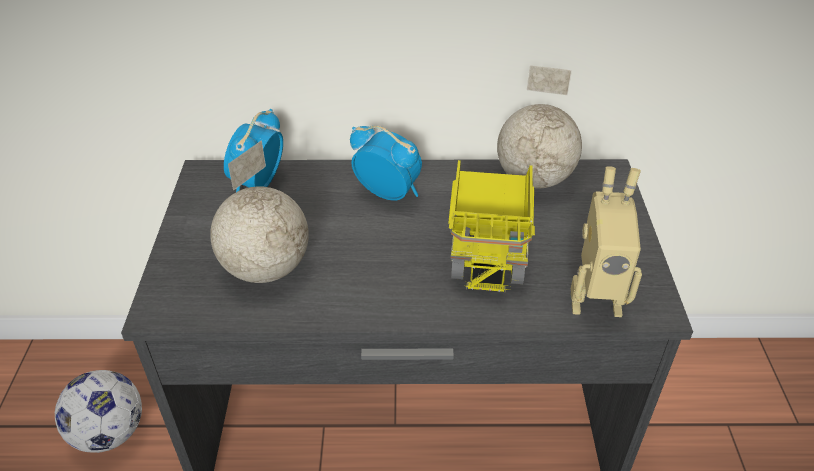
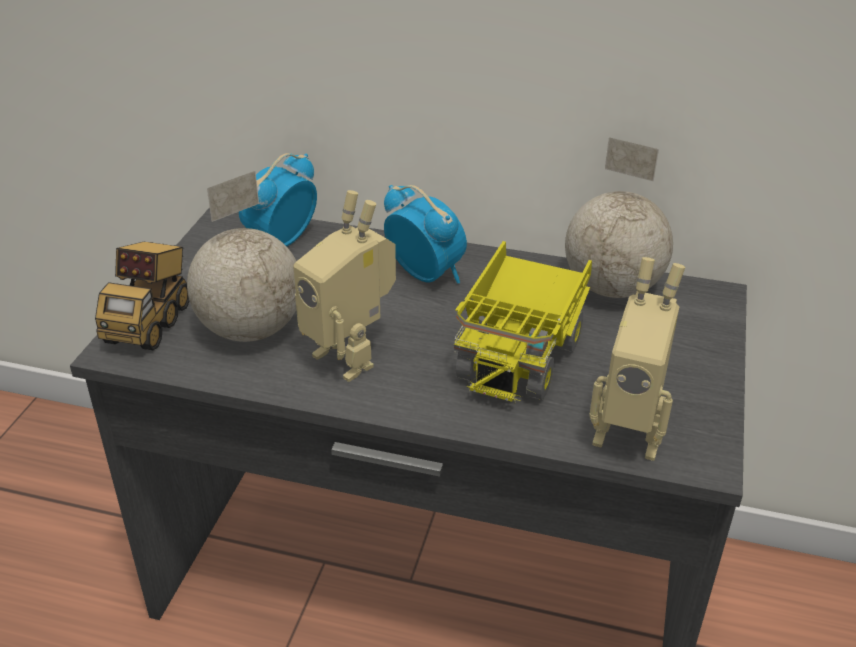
camera: 15 degrees right, 5 degrees down
football [55,370,142,453] -> none
none -> toy truck [95,242,189,350]
none -> toy robot [294,190,396,382]

